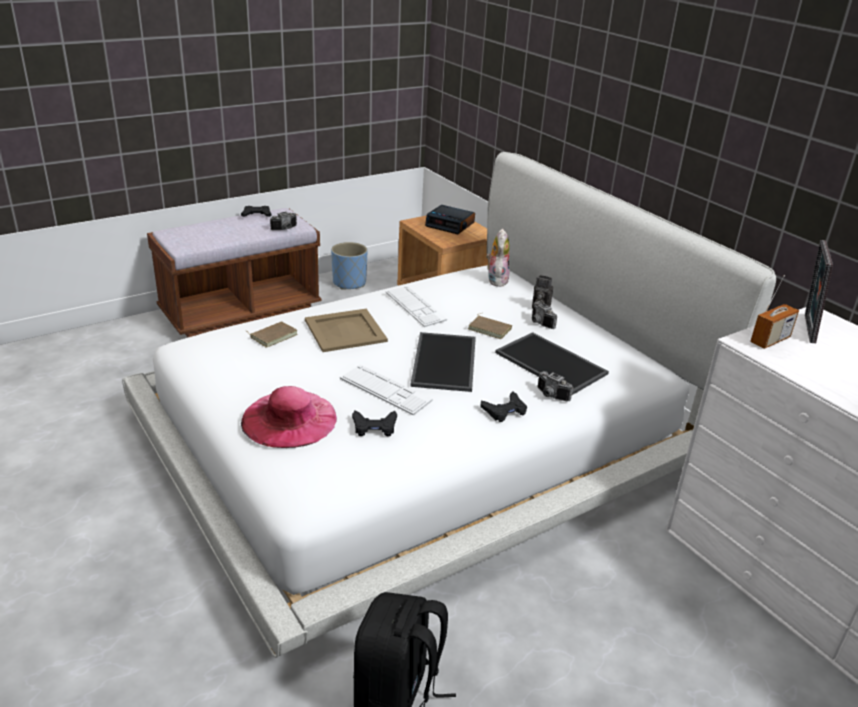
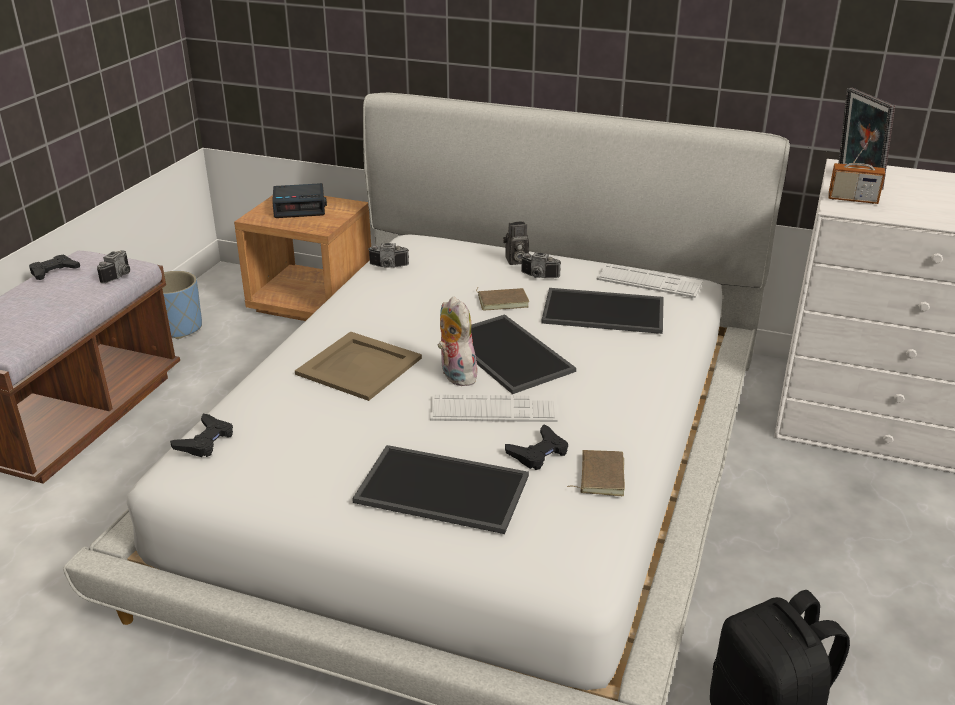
camera: 35 degrees left, 0 degrees up
pink hat [241,386,337,448] -> tray [352,445,529,534]
brown book [247,321,298,348] -> brown book moved to [567,450,625,496]
keyboard [385,285,447,327] -> keyboard moved to [596,264,703,298]
black game controller [481,392,527,422] -> black game controller moved to [170,414,233,457]
plush toy [486,228,509,287] -> plush toy moved to [438,296,480,386]
camera [538,371,573,401] -> camera moved to [368,243,409,268]
radio [750,275,799,349] -> radio turned 90 degrees clockwise [828,130,885,204]

